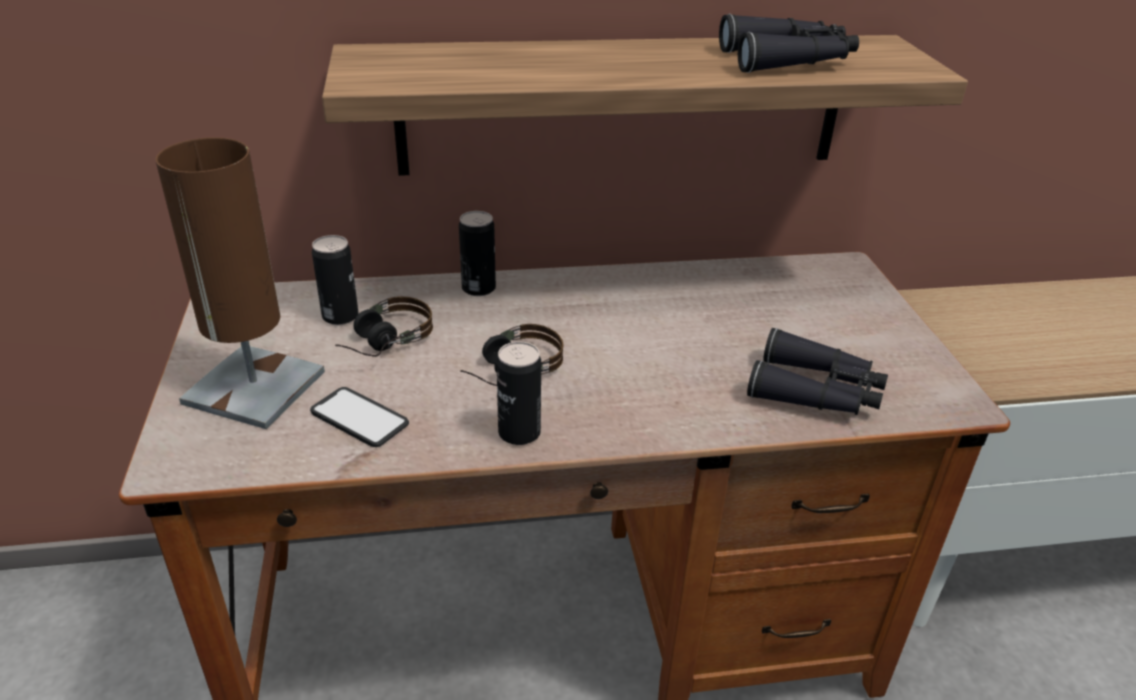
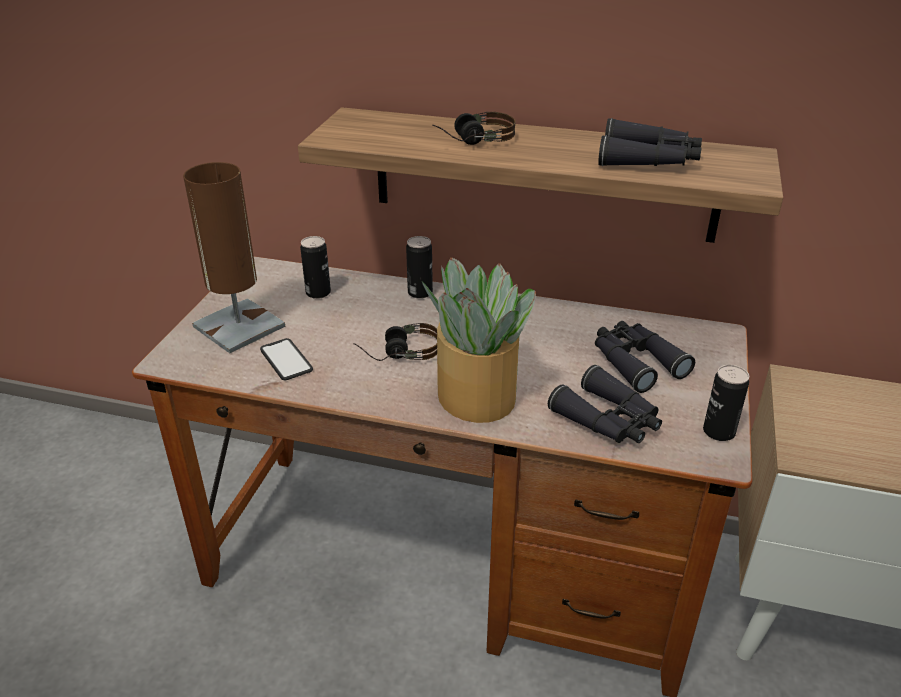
camera: 25 degrees right, 0 degrees up
headphones [335,296,433,357] -> headphones moved to [432,112,516,145]
can [497,342,541,445] -> can moved to [703,365,749,441]
none -> potted plant [422,258,536,423]
none -> black binoculars [595,321,695,393]

